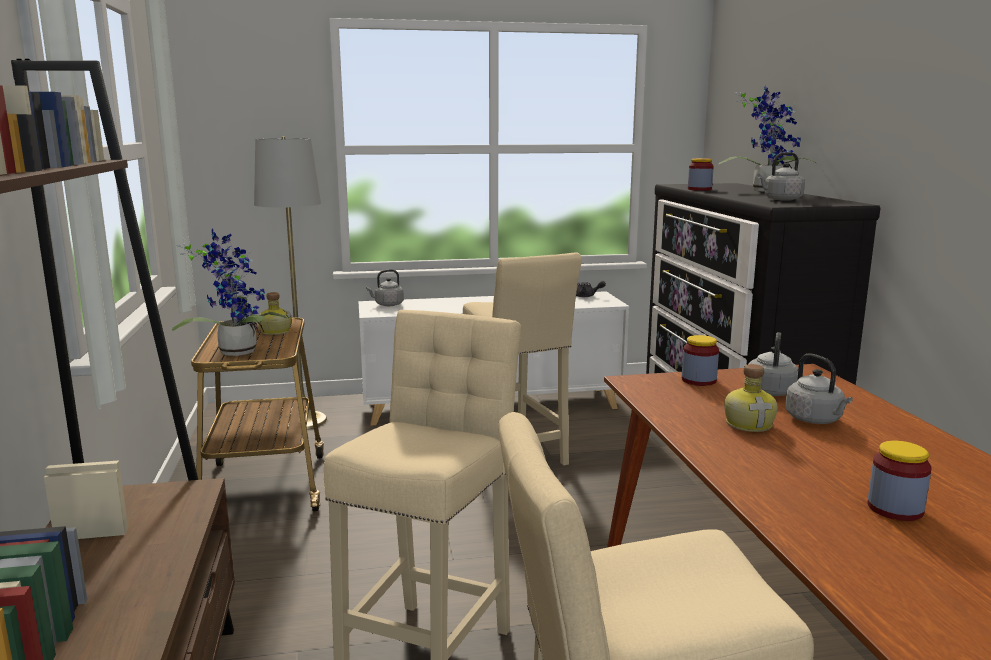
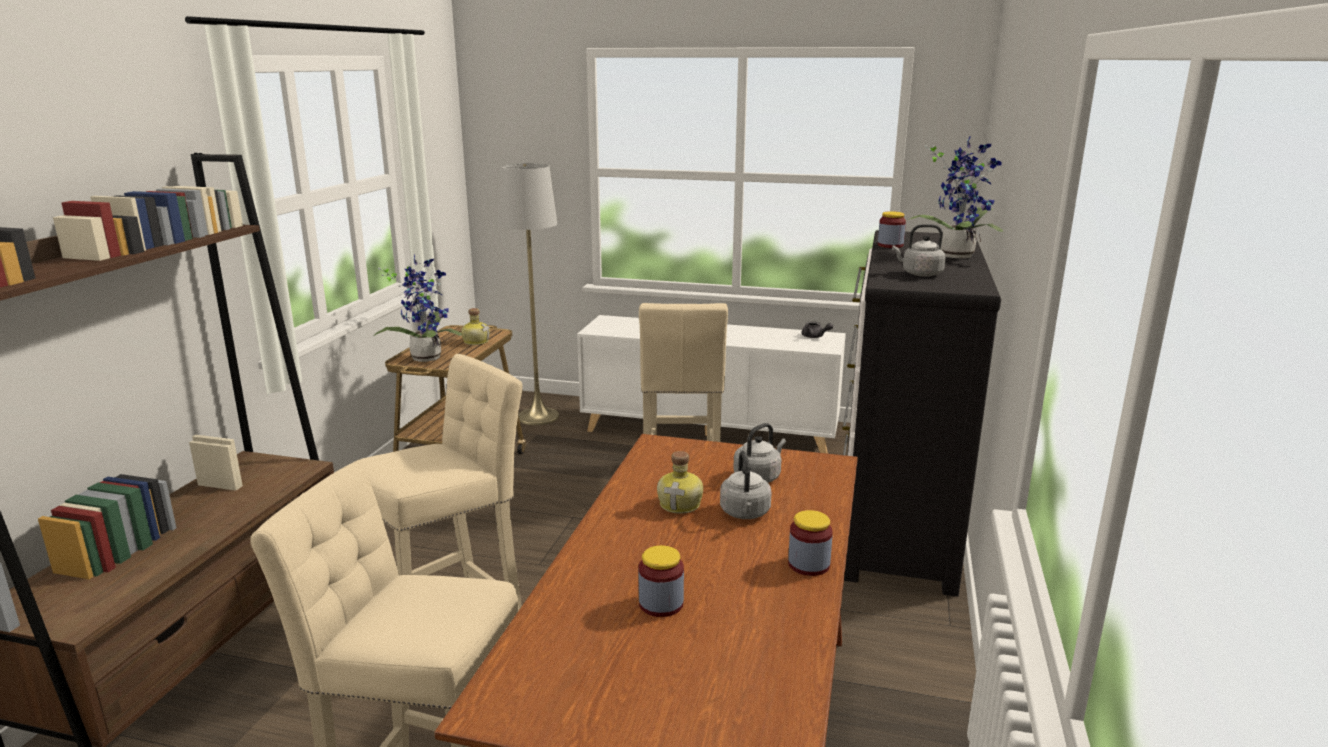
camera: 25 degrees right, 5 degrees up
grey kettle [366,269,404,306] -> none
jar [682,335,719,386] -> jar moved to [788,510,833,576]

